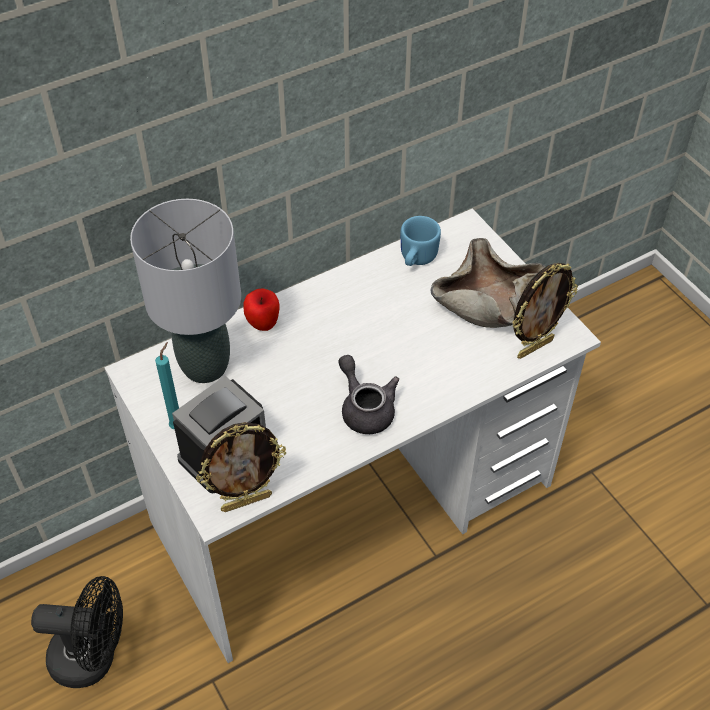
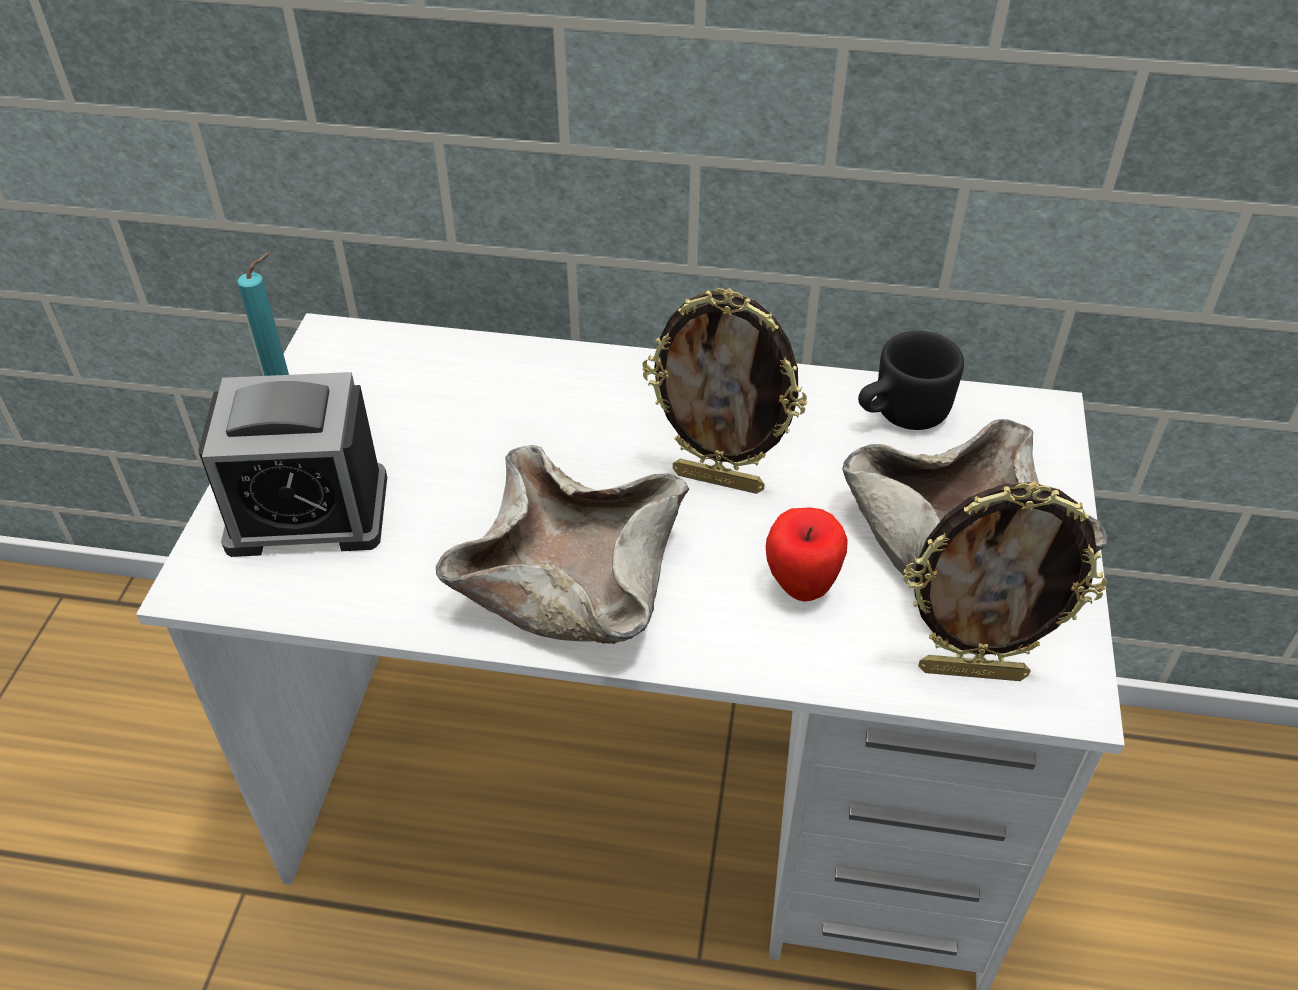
camera: 40 degrees right, 5 degrees down
black fan [31,576,123,688] -> none
grey table lamp [130,199,241,383] -> none
picture frame [196,422,286,512] -> picture frame moved to [643,288,807,494]
apple [243,289,280,331] -> apple moved to [766,507,848,602]
grey teapot [339,355,399,434] -> beige bowl [436,445,689,644]
blue mug [401,216,441,266] -> black mug [858,331,964,430]

